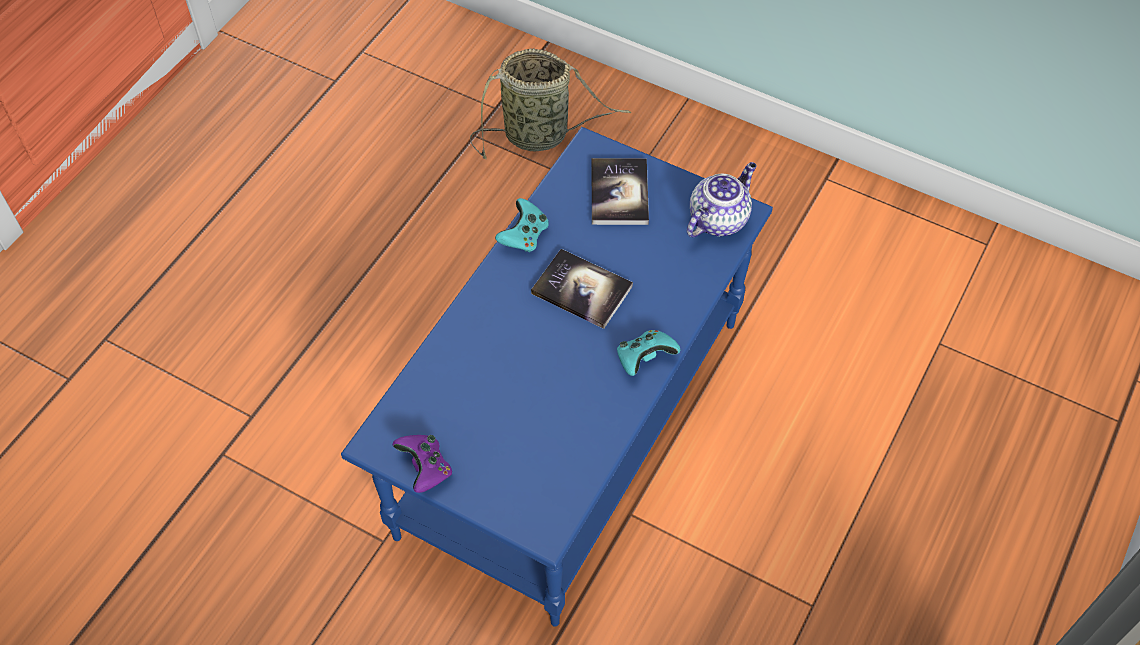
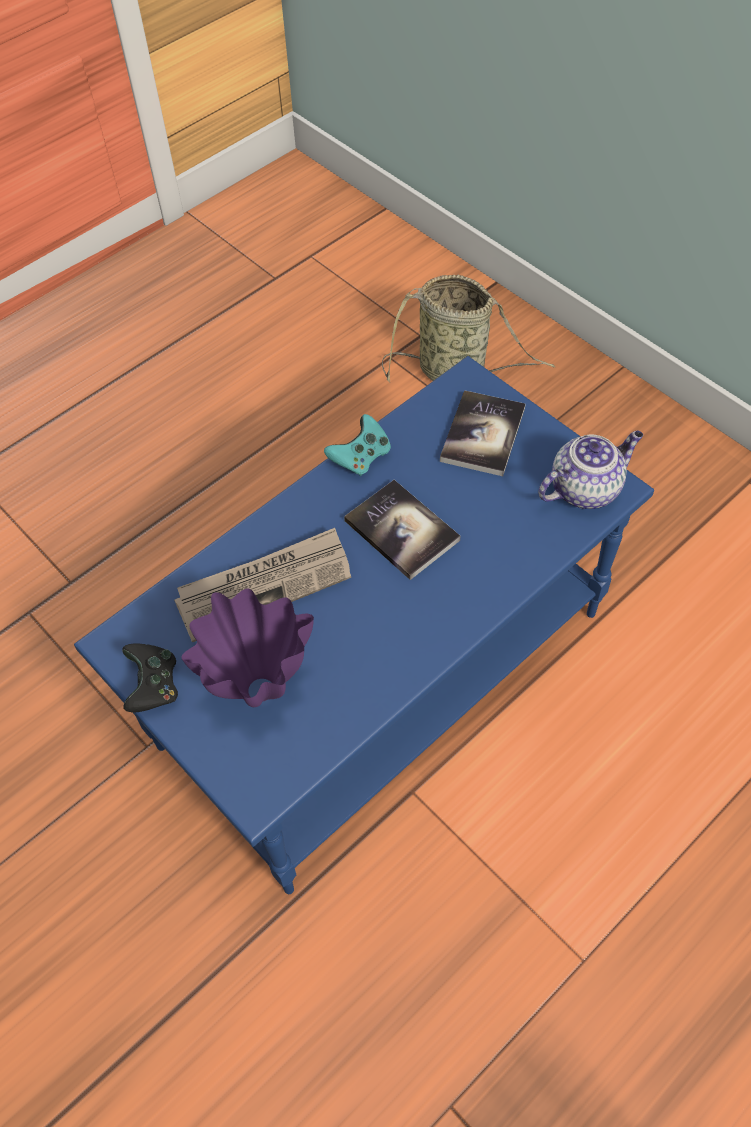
camera: 20 degrees right, 0 degrees up
purple game controller [393,435,452,493] -> black game controller [122,643,178,713]
turquoise game controller [617,330,680,376] -> none
none -> newspaper [174,528,351,642]
none -> purple vase [181,589,314,707]

